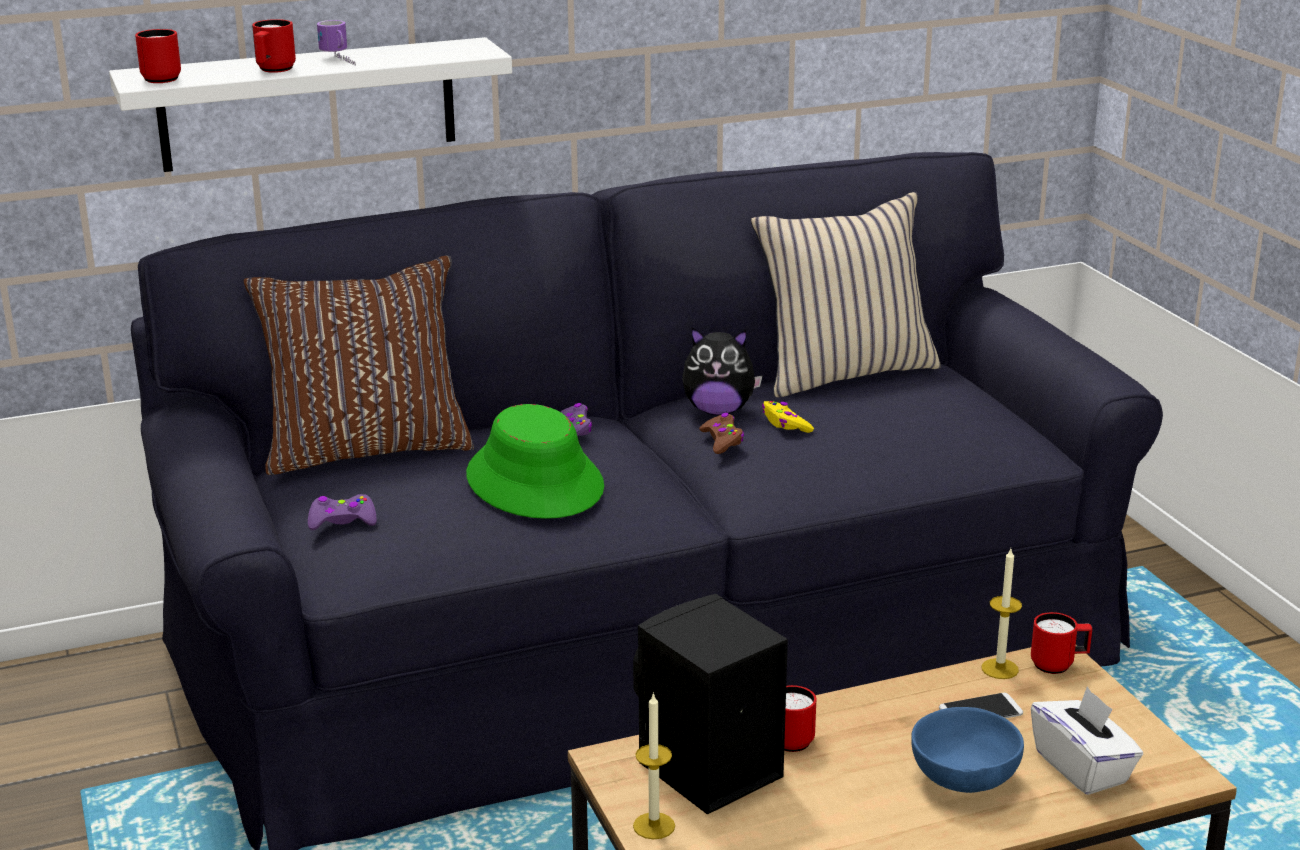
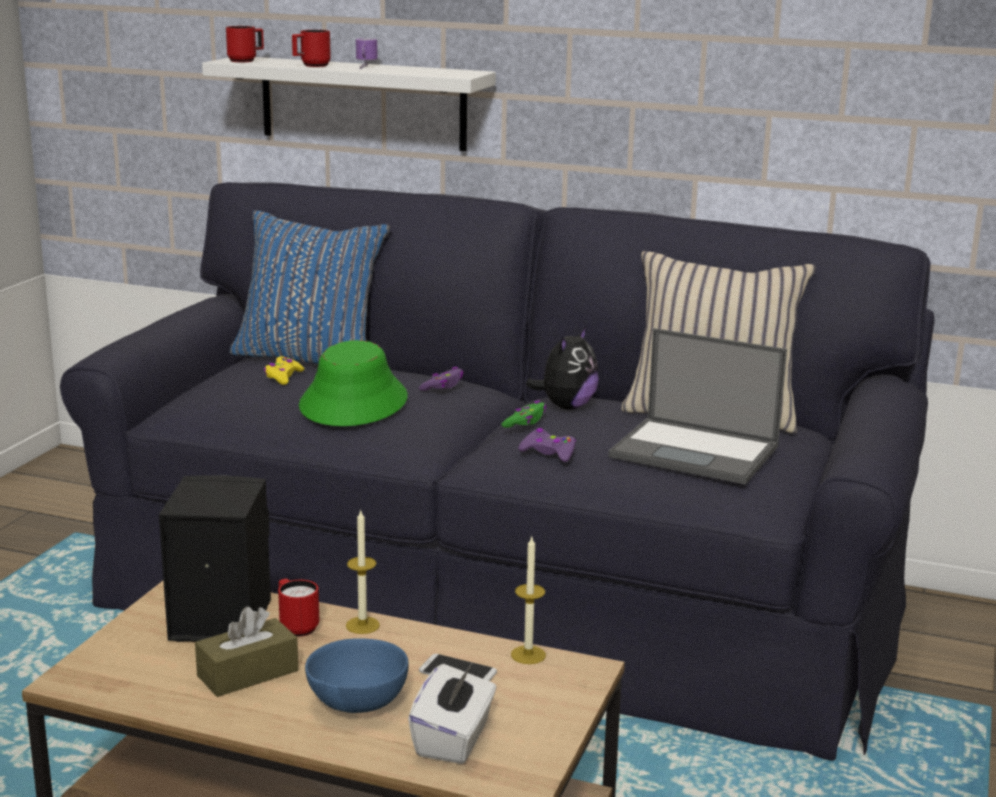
camera: 40 degrees right, 5 degrees down
brown pillow [244,256,474,475] -> blue pillow [230,210,390,364]
purple game controller [308,494,377,530] -> purple game controller moved to [518,428,576,462]
candle [633,692,675,839] -> candle moved to [346,511,380,634]
plush toy [682,327,763,415] -> plush toy turned 105 degrees counterclockwise [526,327,599,410]
brown game controller [699,413,744,454] -> green game controller [501,401,546,428]
yellow game controller [762,401,814,433] -> yellow game controller moved to [264,356,305,385]
red mug [1031,612,1092,674] -> none
none -> brown tissue box [195,607,298,697]
none -> laptop [608,328,787,485]

